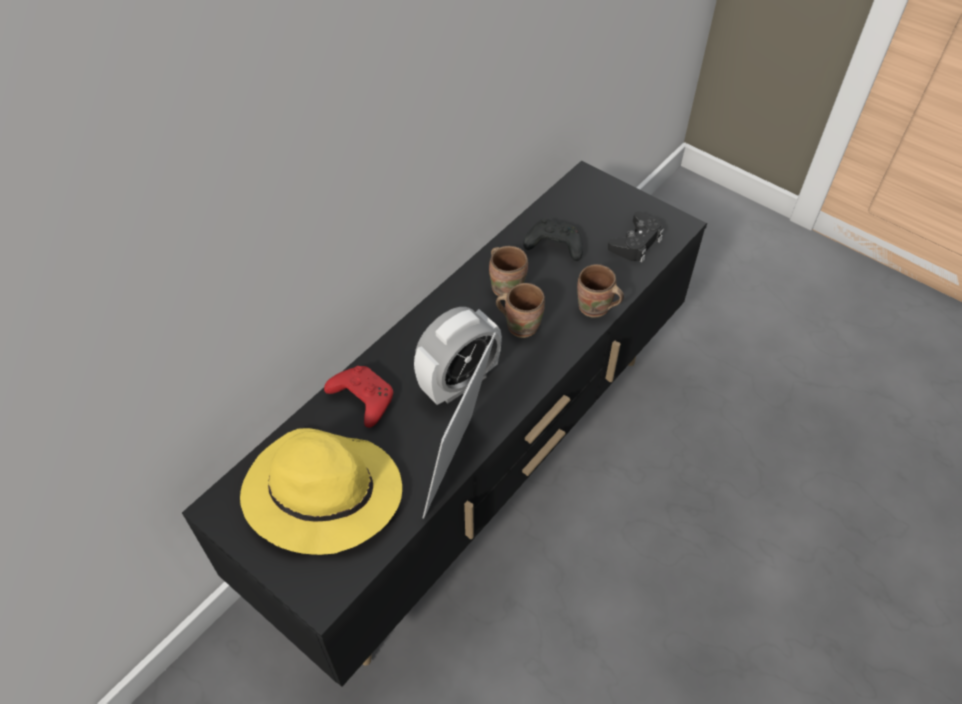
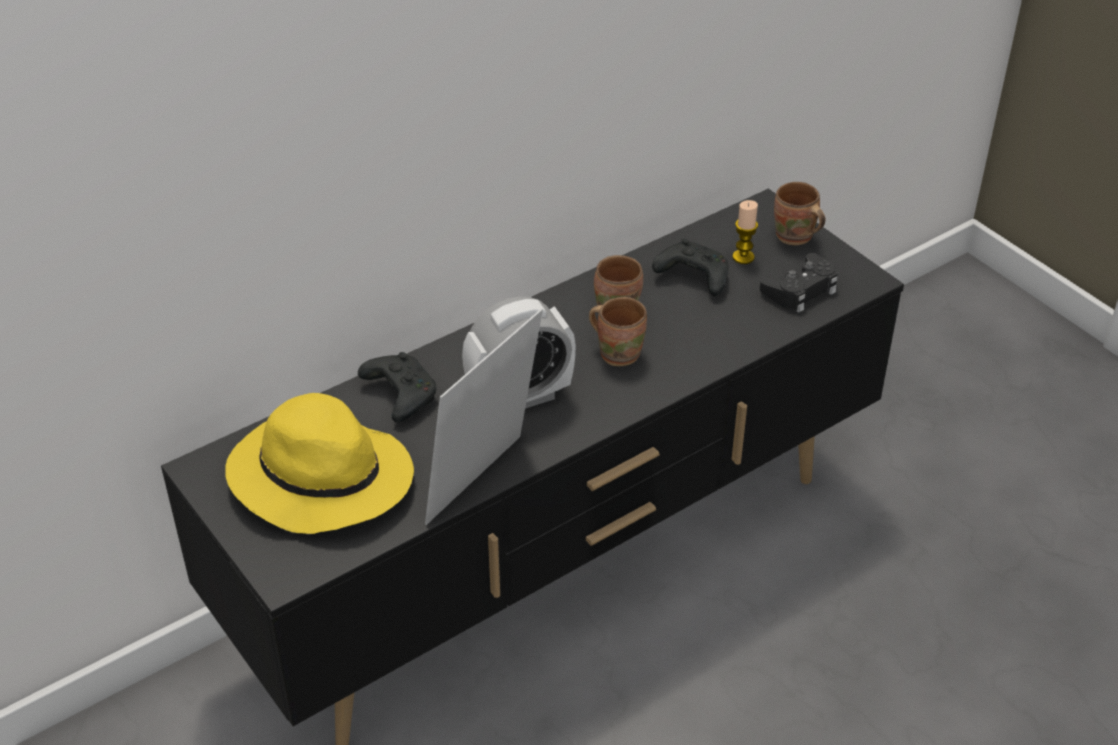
camera: 15 degrees right, 10 degrees down
red game controller [324,366,393,428] -> black game controller [358,352,437,422]
brown mug [577,264,624,318] -> brown mug moved to [774,182,825,245]
none -> candle [732,200,758,264]

